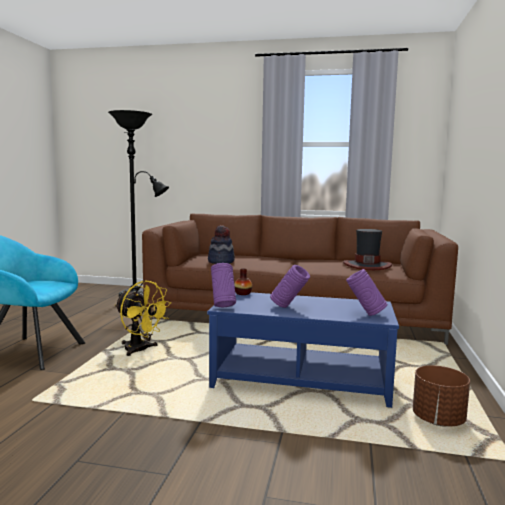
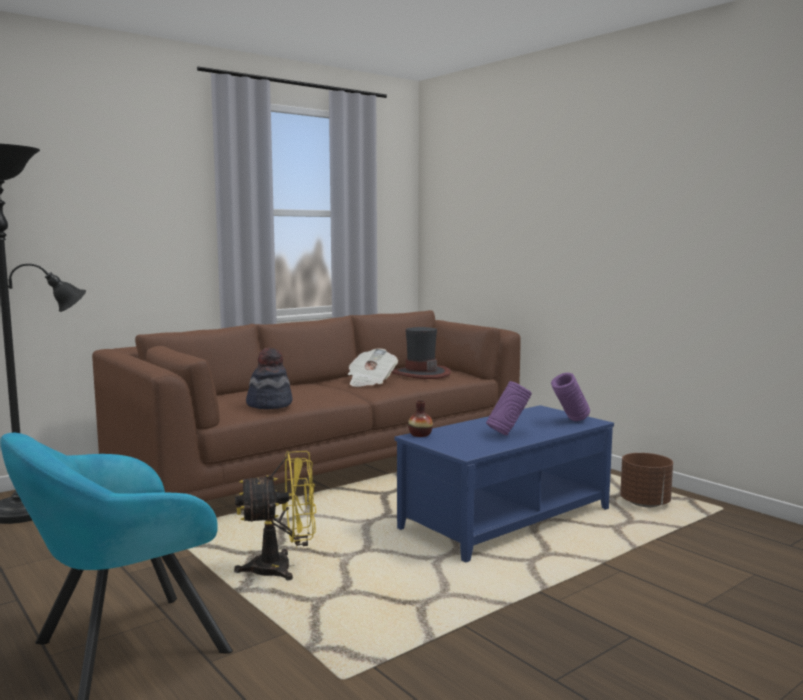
camera: 50 degrees left, 0 degrees up
purple vase [211,263,236,308] -> none
none -> newspaper [348,348,398,387]

